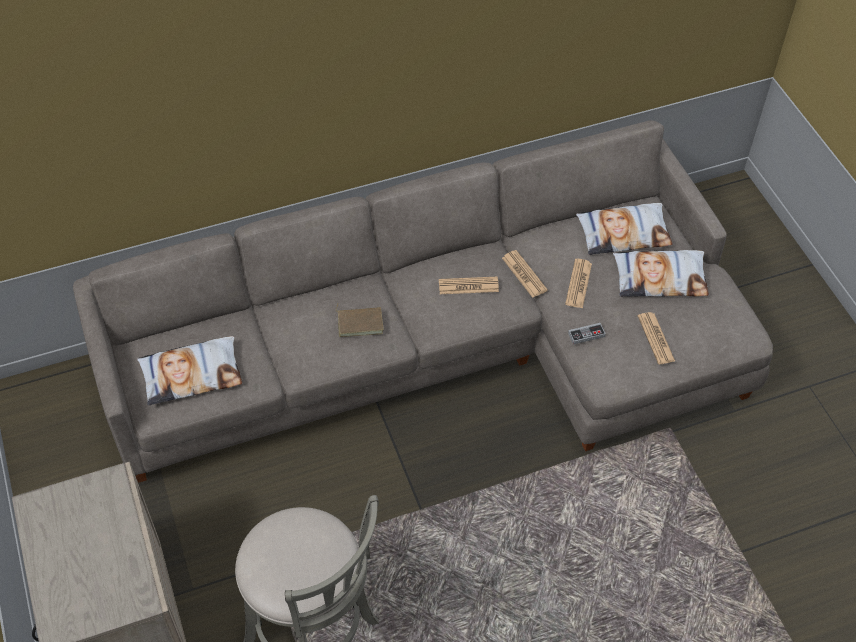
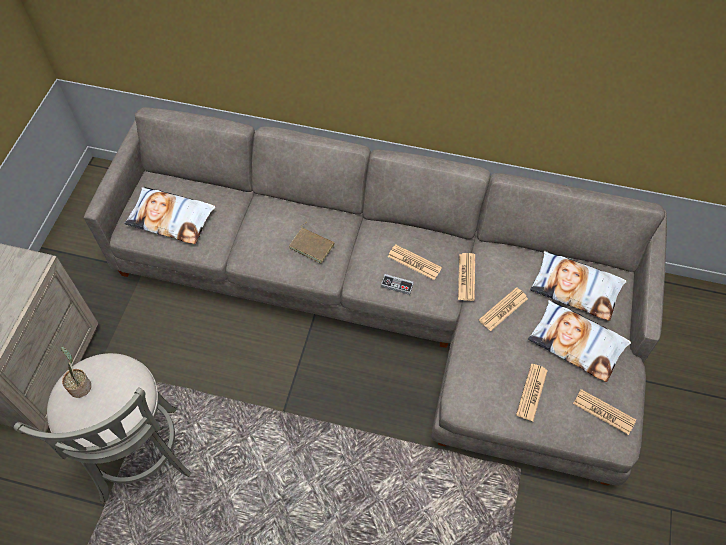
camera: 35 degrees right, 5 degrees up
game controller [568,323,606,345] -> game controller moved to [381,274,414,295]
none -> potted plant [61,347,91,398]
none -> newspaper [573,389,636,435]

